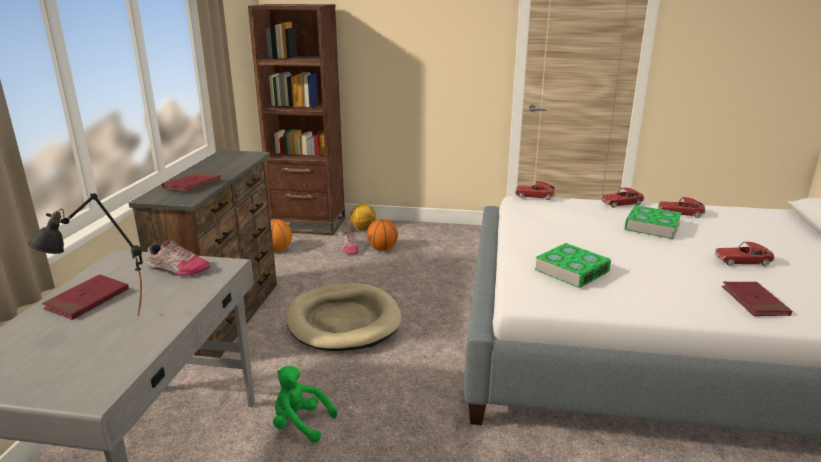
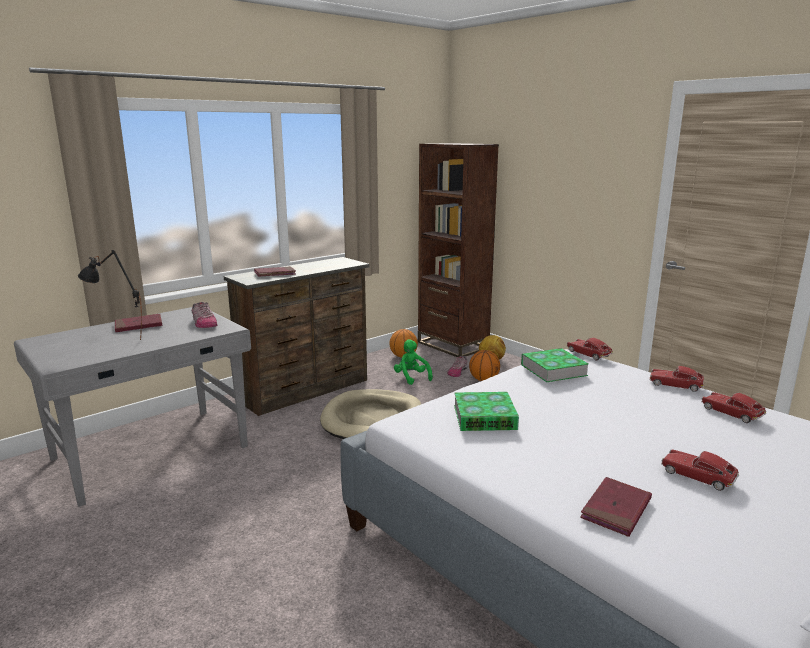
camera: 40 degrees right, 5 degrees down
green plush toy [273,366,337,443] -> green plush toy moved to [394,339,433,385]
book [625,205,682,239] -> book moved to [521,348,589,382]

